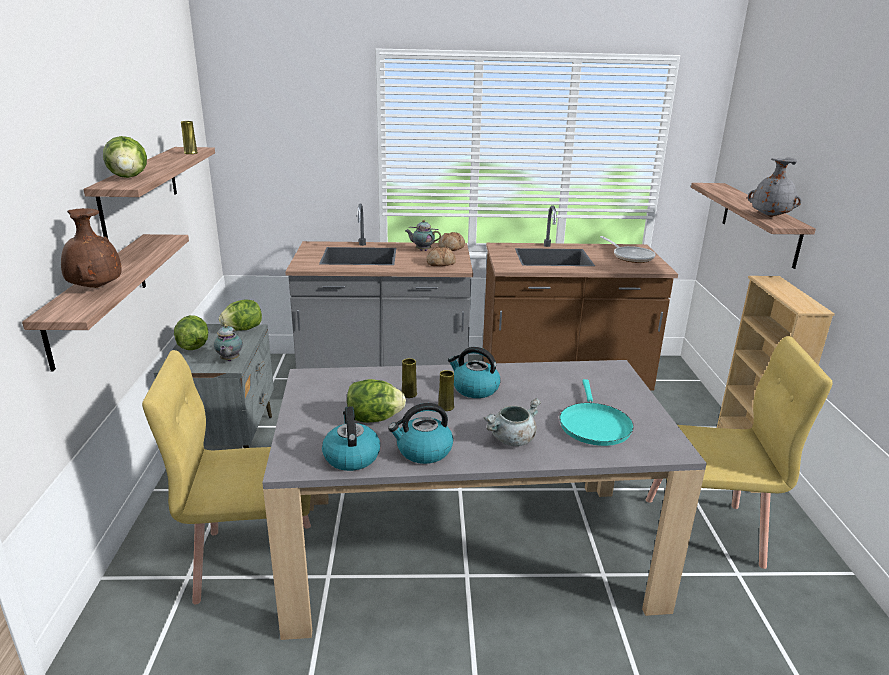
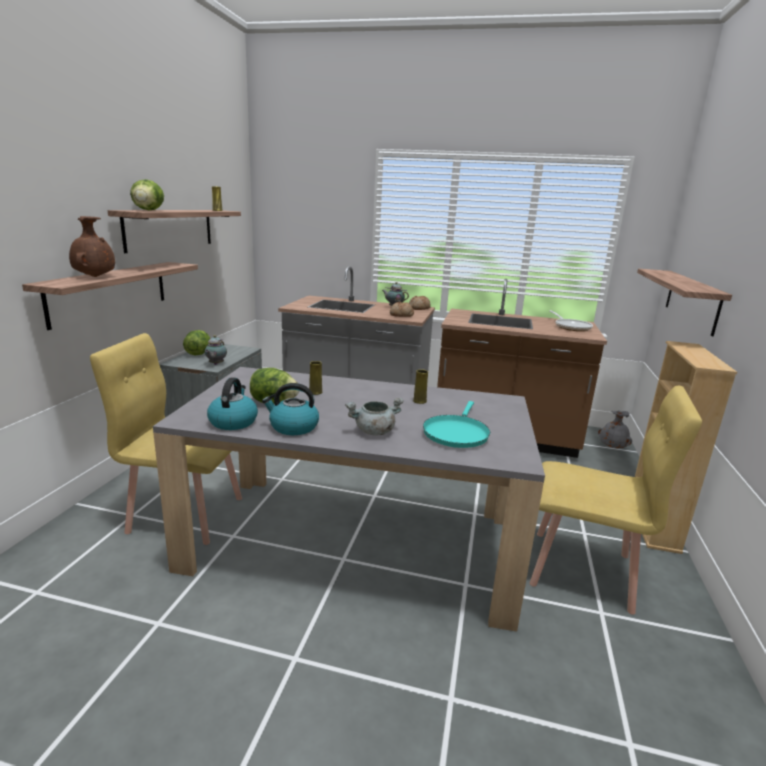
camera: 15 degrees right, 5 degrees down
lettuce [219,300,262,331] -> none
yellow vase [438,370,454,411] -> yellow vase moved to [413,369,428,404]
kettle [448,347,501,398] -> none
grey vase [748,157,802,217] -> grey vase moved to [598,410,632,448]

